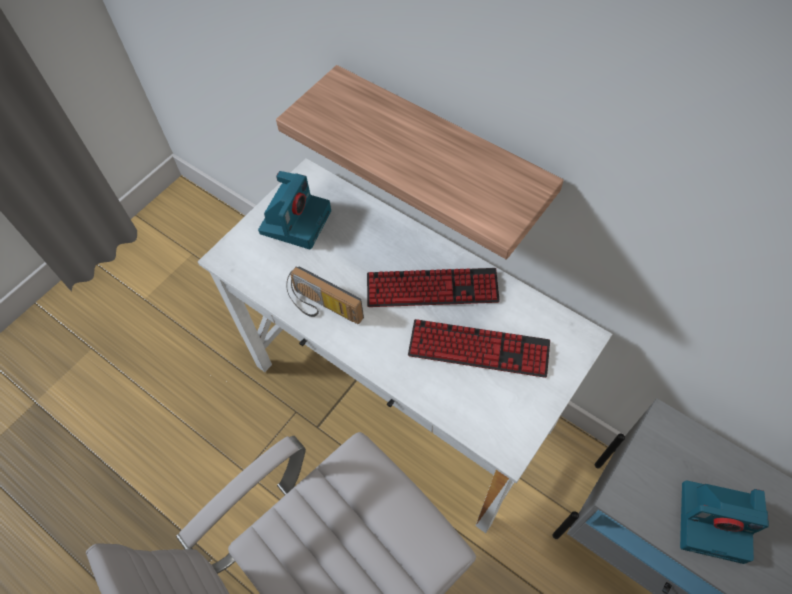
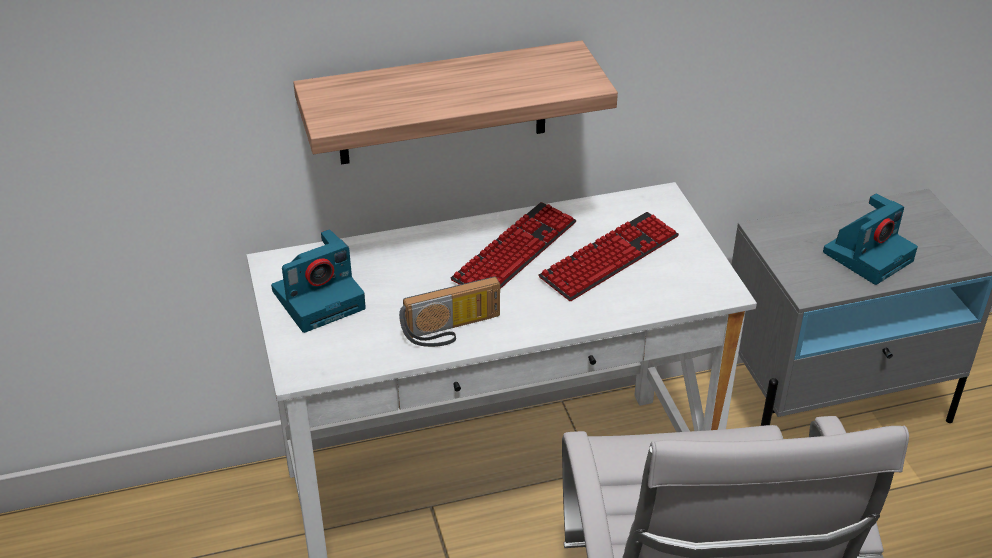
camera: 55 degrees left, 20 degrees down
camera [258,171,331,249] -> camera turned 90 degrees clockwise [271,229,366,333]

